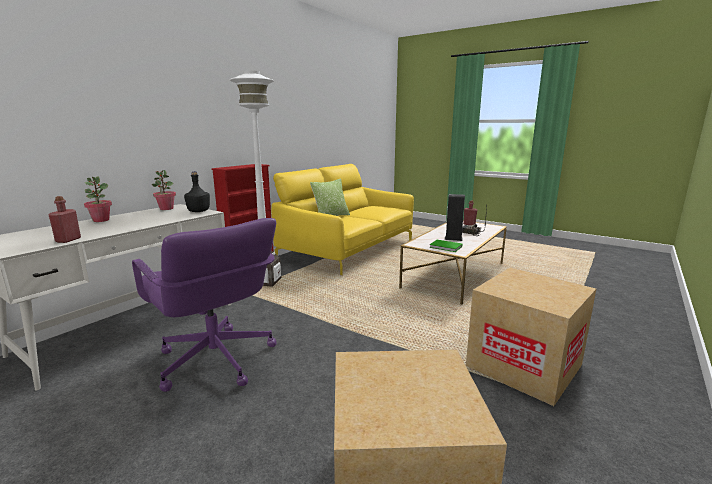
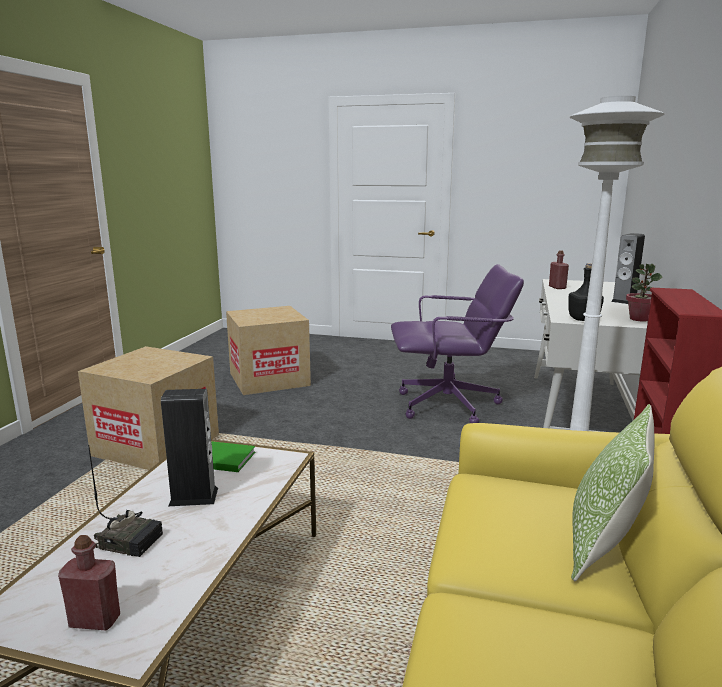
camera: 160 degrees right, 0 degrees up
potted plant [84,176,112,222] -> speaker [611,233,645,304]
purple office chair [132,218,277,392] -> purple office chair turned 150 degrees clockwise [391,264,524,423]

